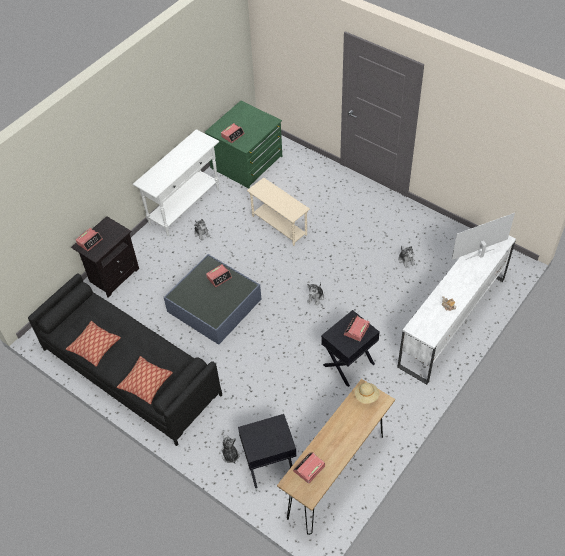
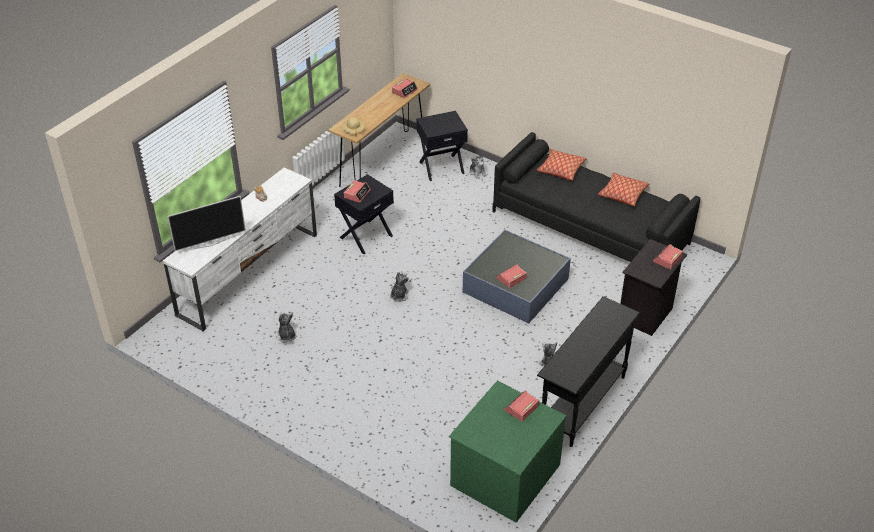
camera: 175 degrees right, 10 degrees down
white console table [133,129,219,236] -> black console table [537,296,640,447]
beige side table [247,178,310,246] -> none

